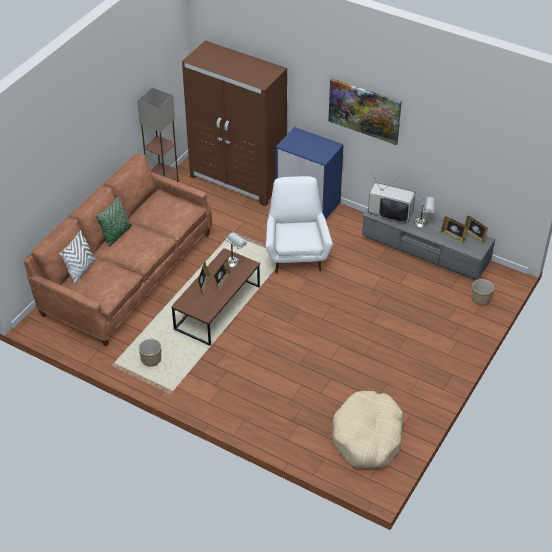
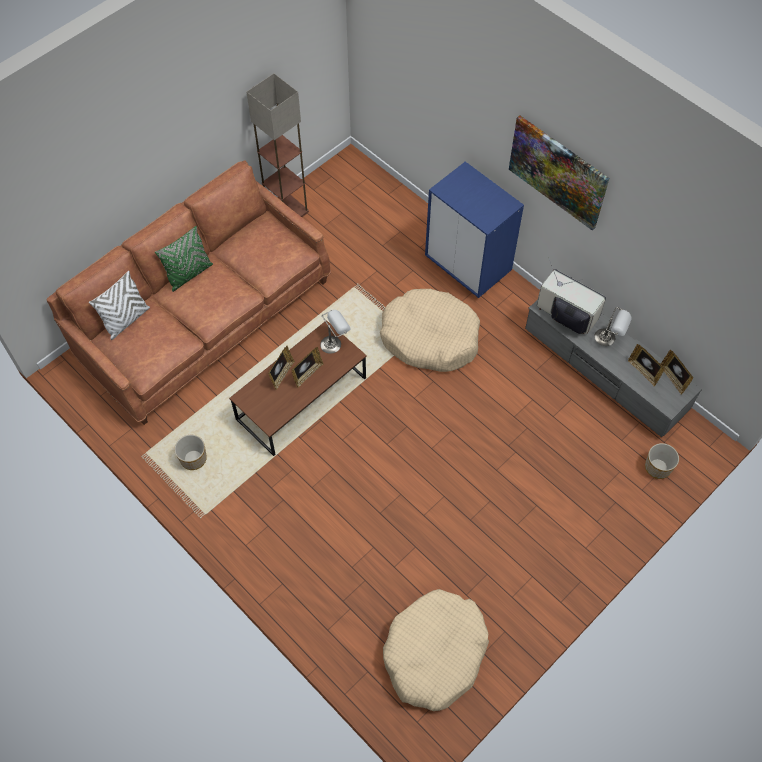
camera: 15 degrees right, 15 degrees up
brown cabinet [182,40,287,206] -> none
white armchair [266,176,333,273] -> beige dog bed [380,289,480,372]

